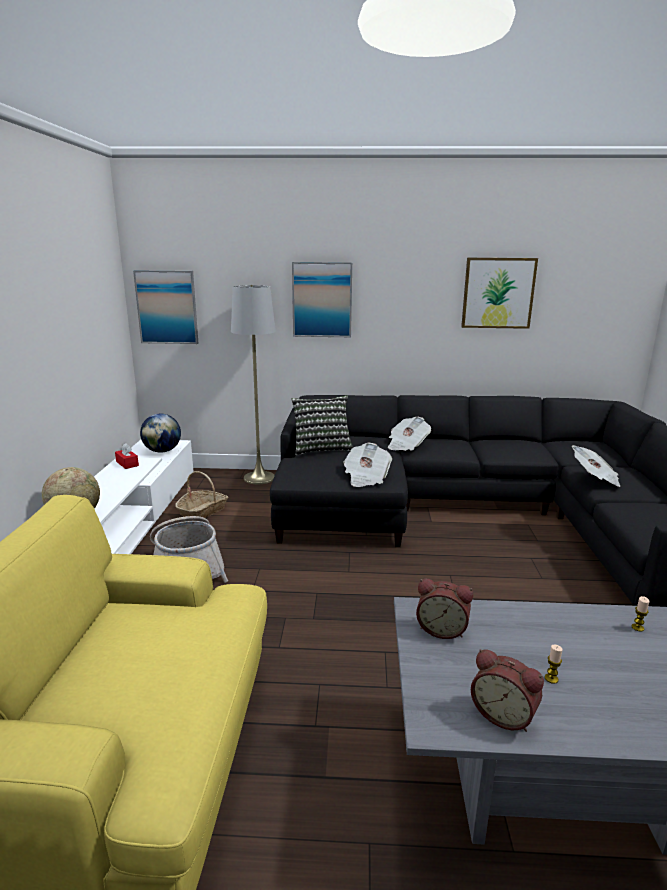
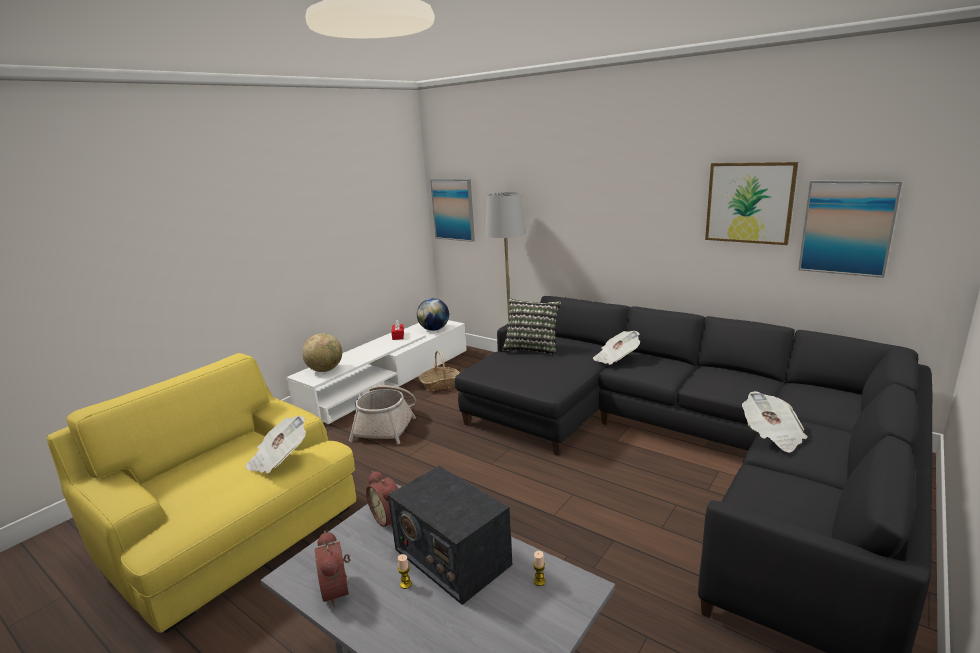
camera: 35 degrees right, 0 degrees up
picture [292,262,352,337] -> picture moved to [798,181,902,278]
newspaper [343,443,392,487] -> newspaper moved to [245,416,306,474]
none -> radio [388,466,512,605]

